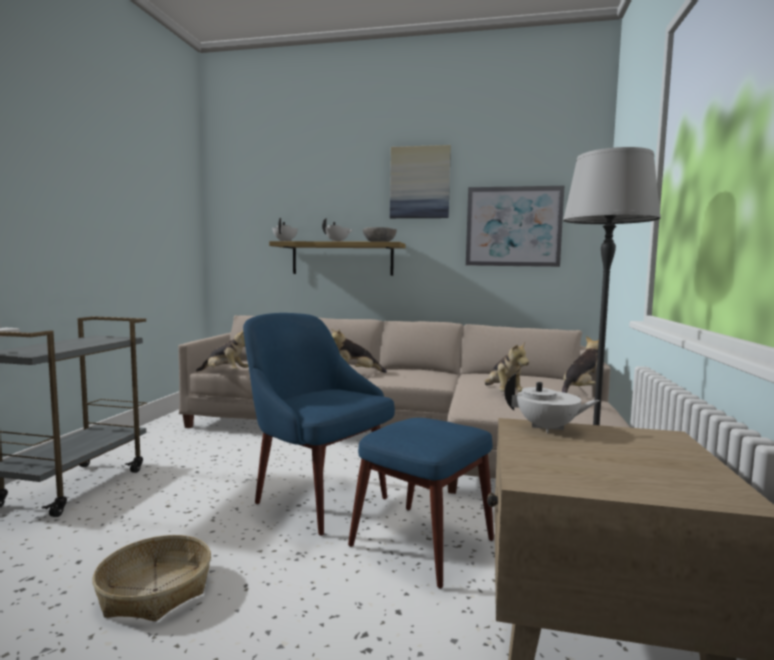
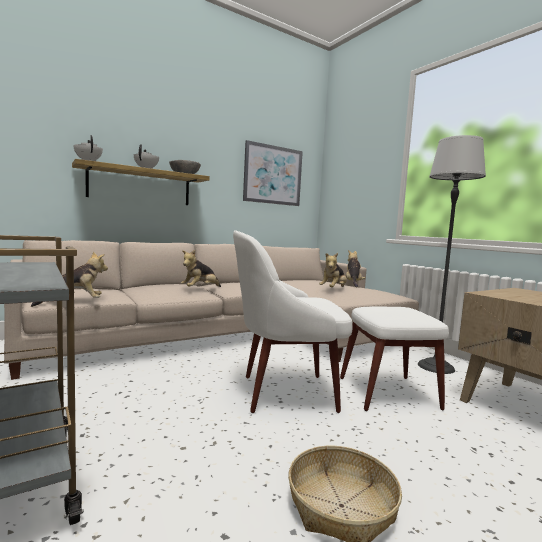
camera: 45 degrees left, 0 degrees up
blue armchair [243,313,494,589] -> white armchair [233,230,449,413]
picture [390,145,451,218] -> none
plush toy [484,342,529,392] -> plush toy turned 90 degrees clockwise [319,253,347,287]
white teapot [505,373,600,434] -> none

